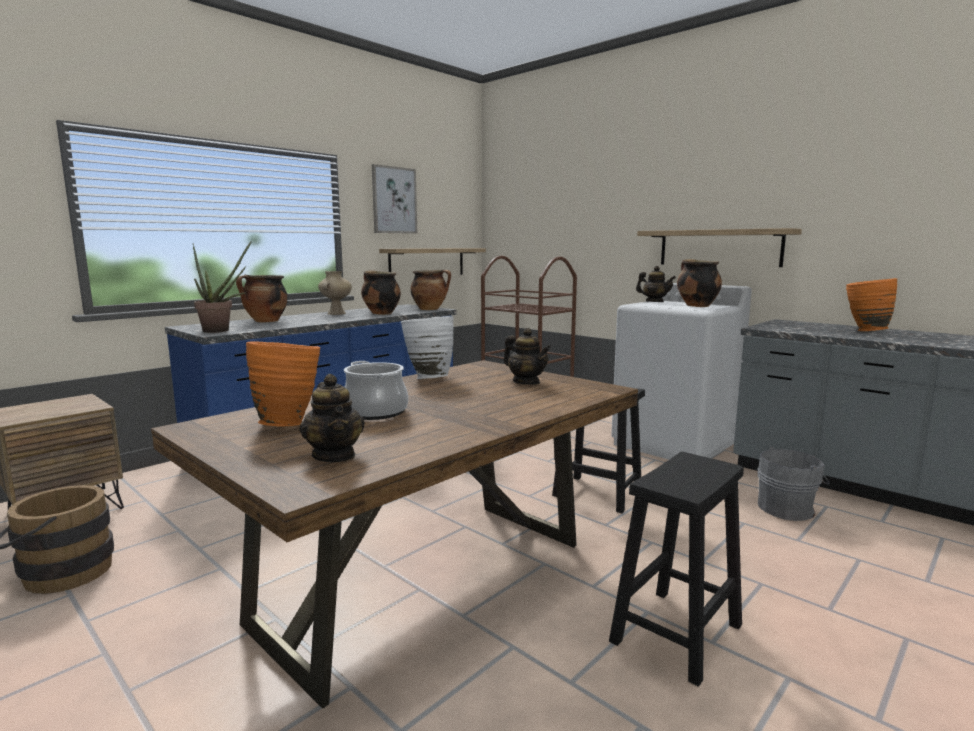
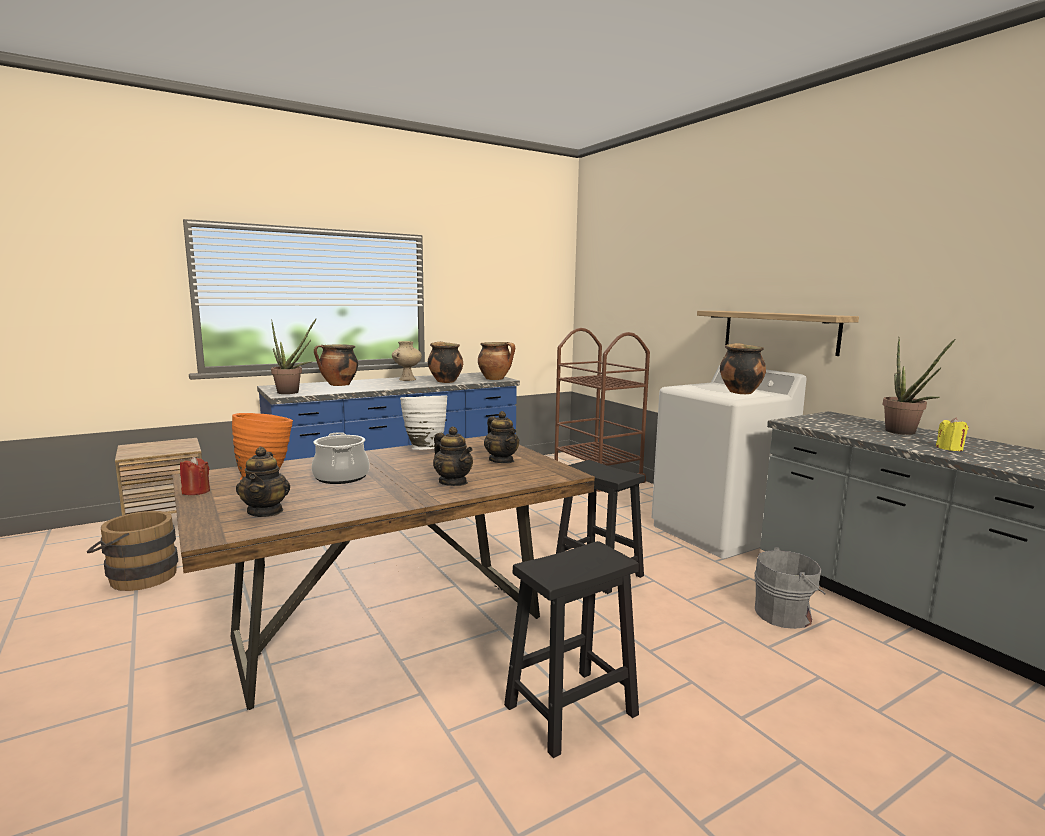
camera: 15 degrees right, 0 degrees up
picture [372,164,417,234] -> none
shelf [379,248,486,275] -> none
teapot [636,266,676,302] -> teapot moved to [433,427,473,486]
orange vase [846,278,897,331] -> potted plant [883,336,956,435]
none -> red candle [180,456,210,495]
none -> yellow candle [936,417,968,451]

